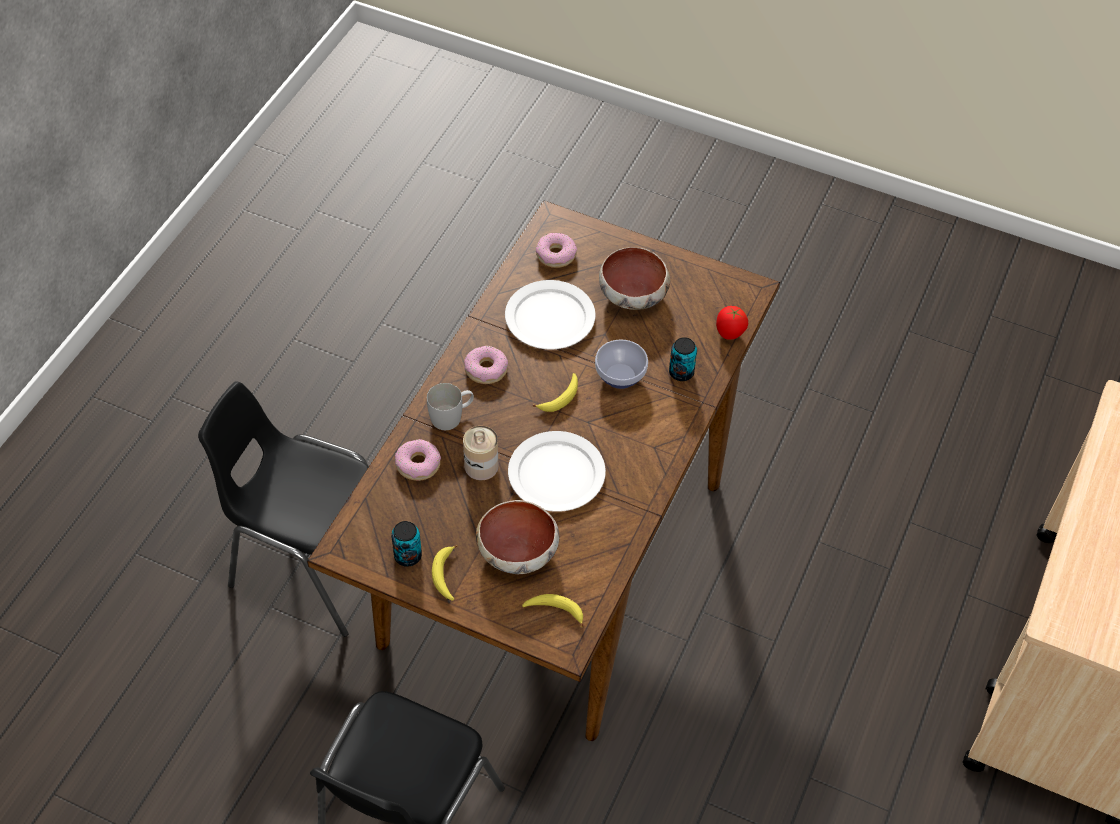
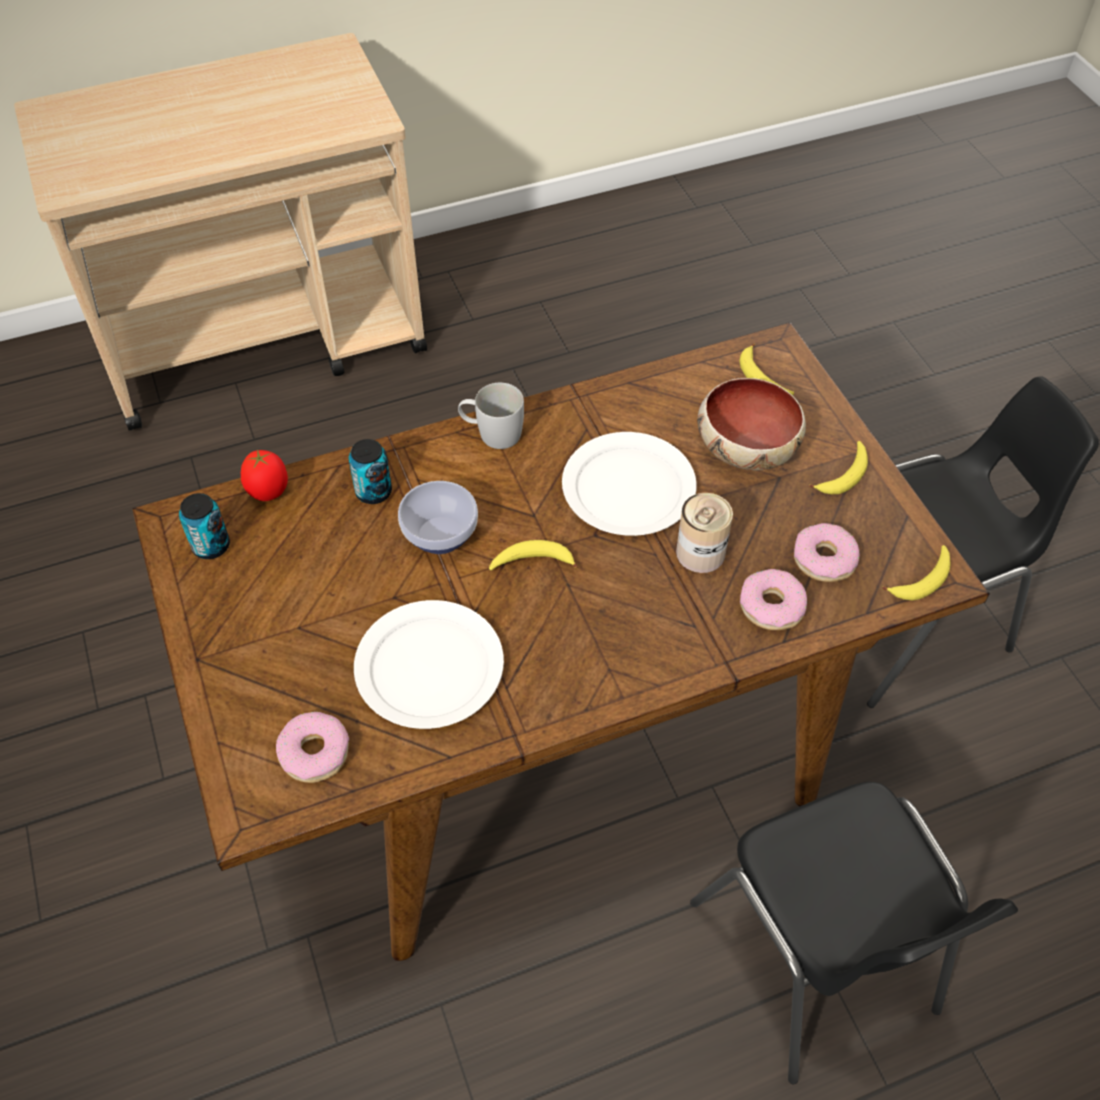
camera: 135 degrees left, 0 degrees up
can [391,521,422,567] -> can moved to [179,493,230,559]
white mug [427,383,474,430] -> white mug moved to [458,383,524,449]
donut [464,346,508,384] -> donut moved to [794,523,860,582]
bowl [599,247,670,310] -> none
none -> banana [882,545,950,600]

